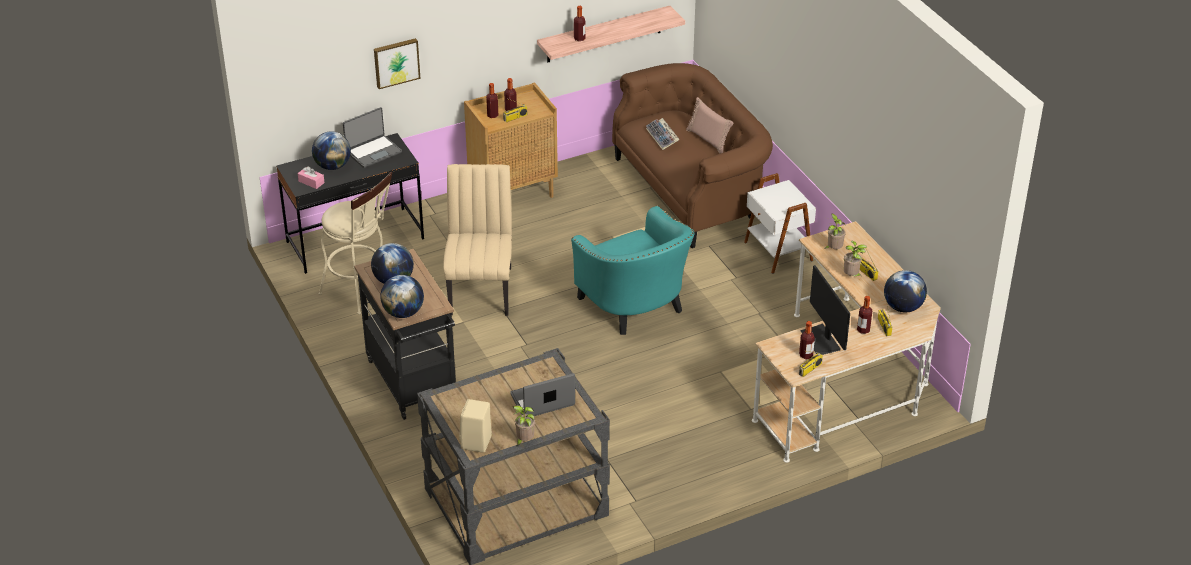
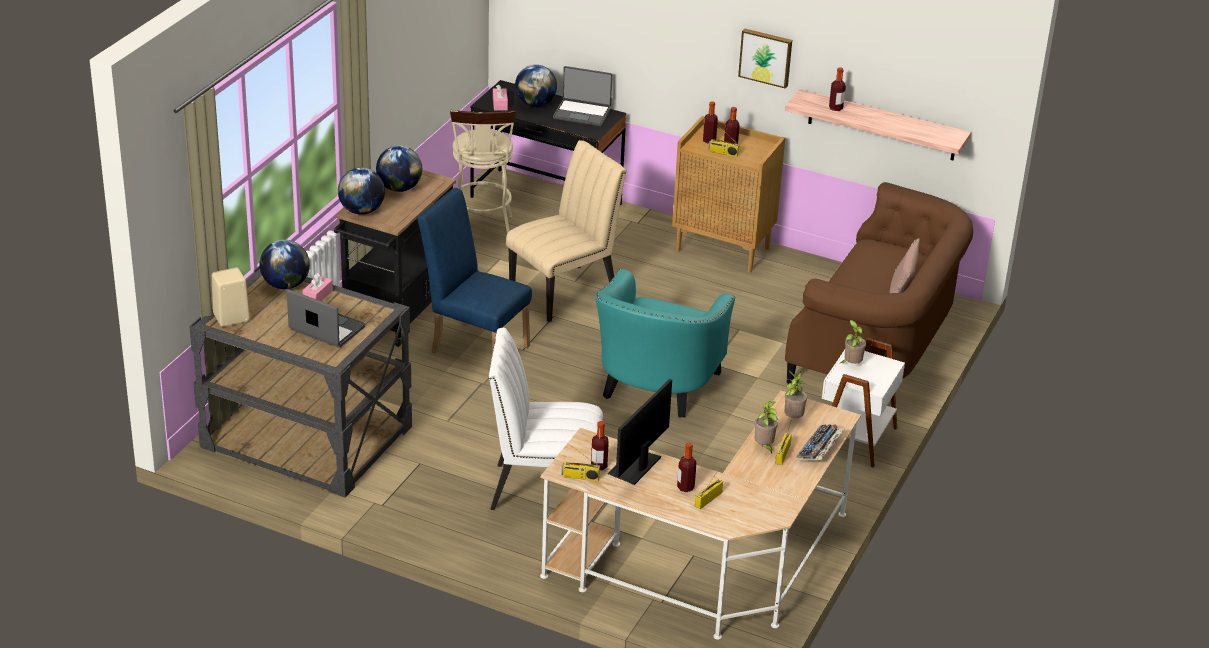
camera: 50 degrees right, 5 degrees down
picture [374,38,421,89] -> picture moved to [738,28,792,89]
potted plant [513,406,535,447] -> potted plant moved to [839,320,867,364]
keyboard [646,118,680,150] -> keyboard moved to [796,424,845,460]
globe [884,270,927,313] -> globe moved to [259,240,310,289]
none -> pink tissue box [303,273,333,301]
none -> blue chair [417,188,532,354]
none -> white chair [488,328,603,510]

